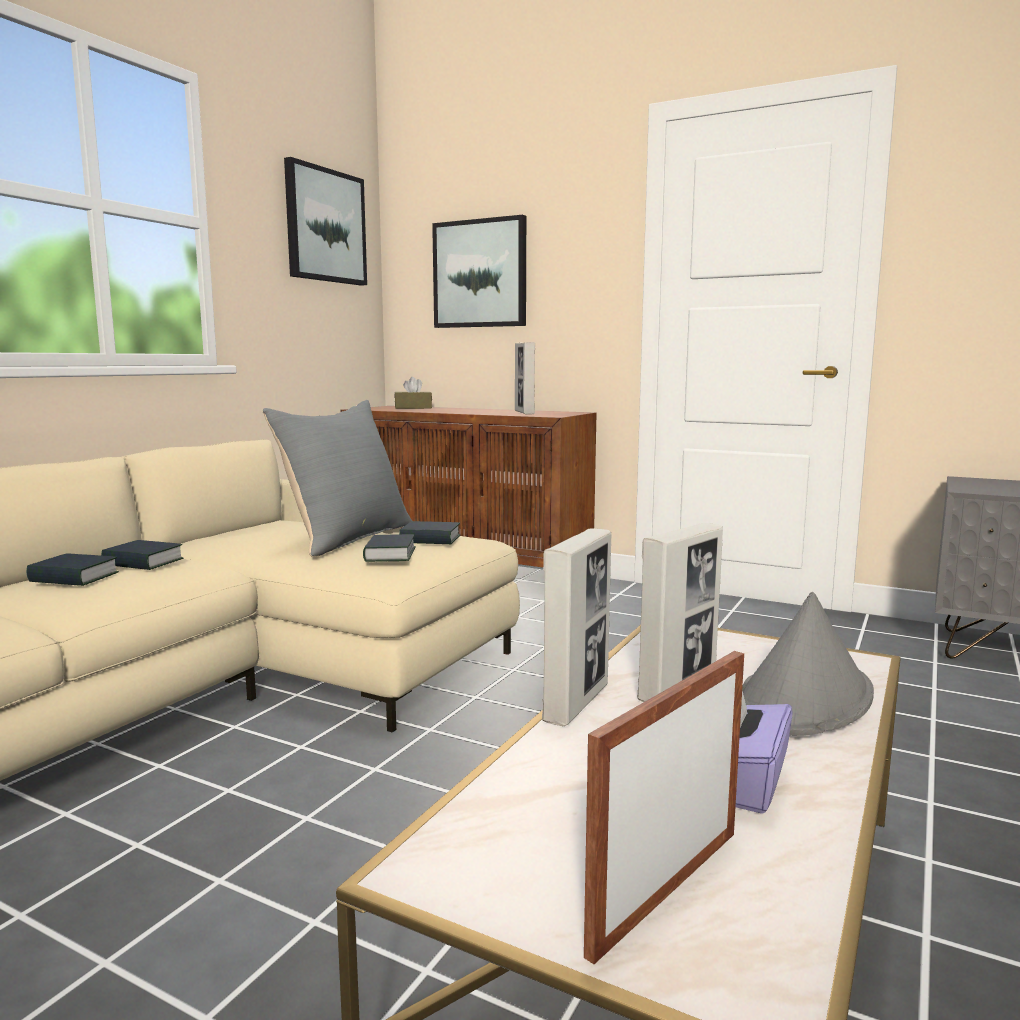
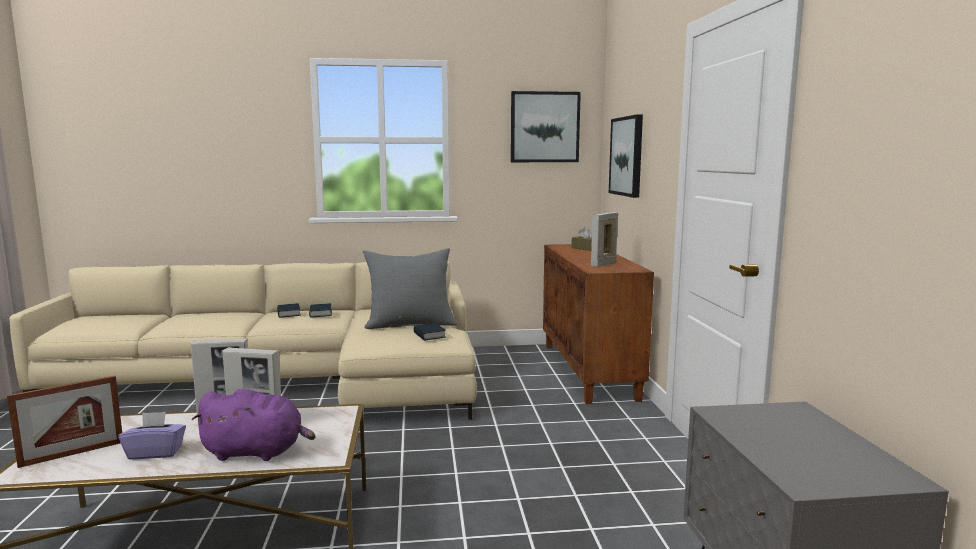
camera: 55 degrees right, 0 degrees up
book [363,534,416,562] -> none
picture frame [584,651,744,964] -> picture frame turned 135 degrees clockwise [7,376,122,468]
grey hat [742,592,874,736] -> purple plush toy [192,389,315,461]

